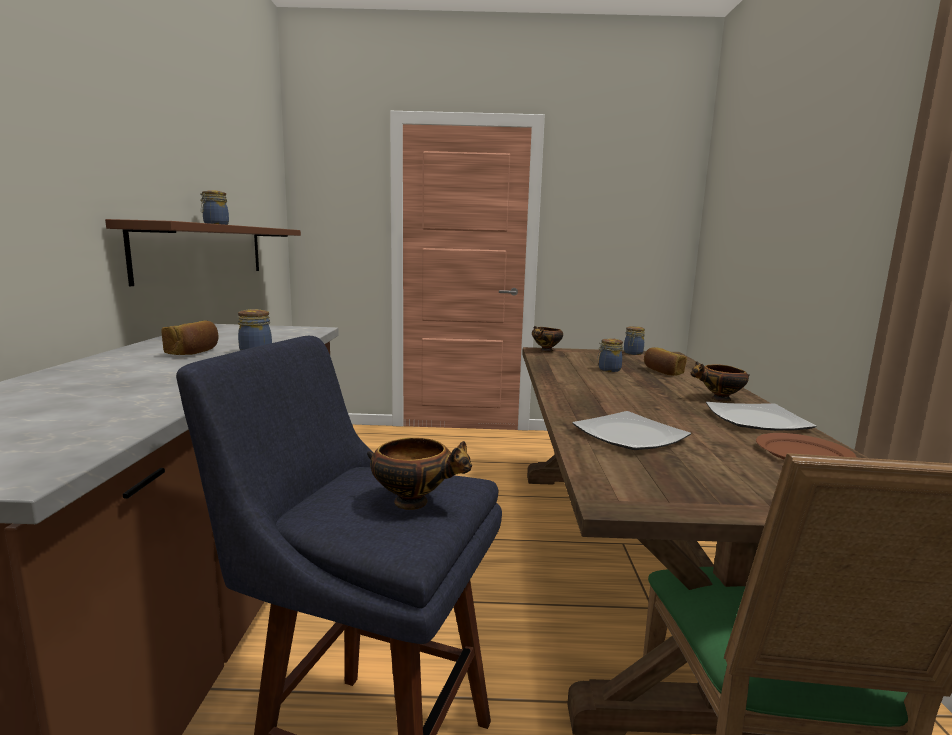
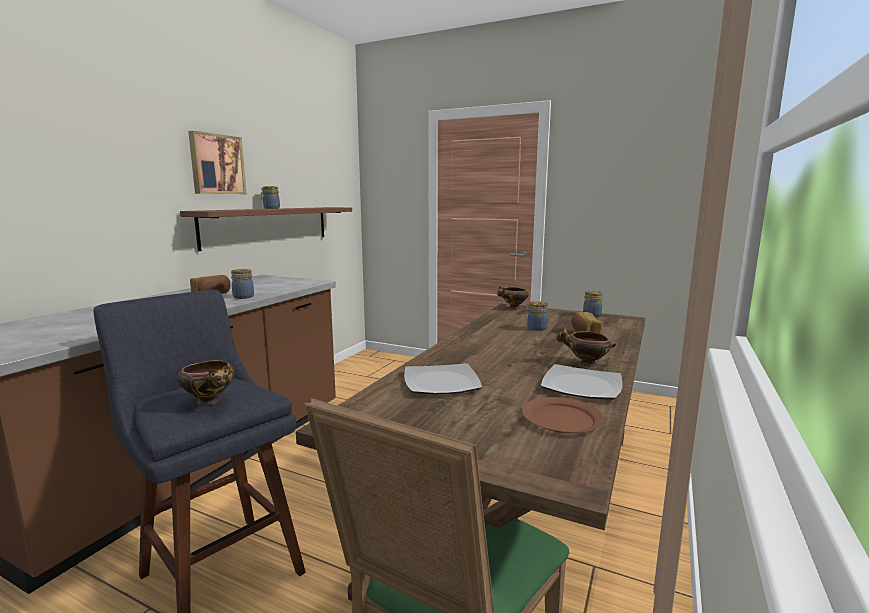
camera: 25 degrees right, 0 degrees up
none -> picture [188,131,247,194]

